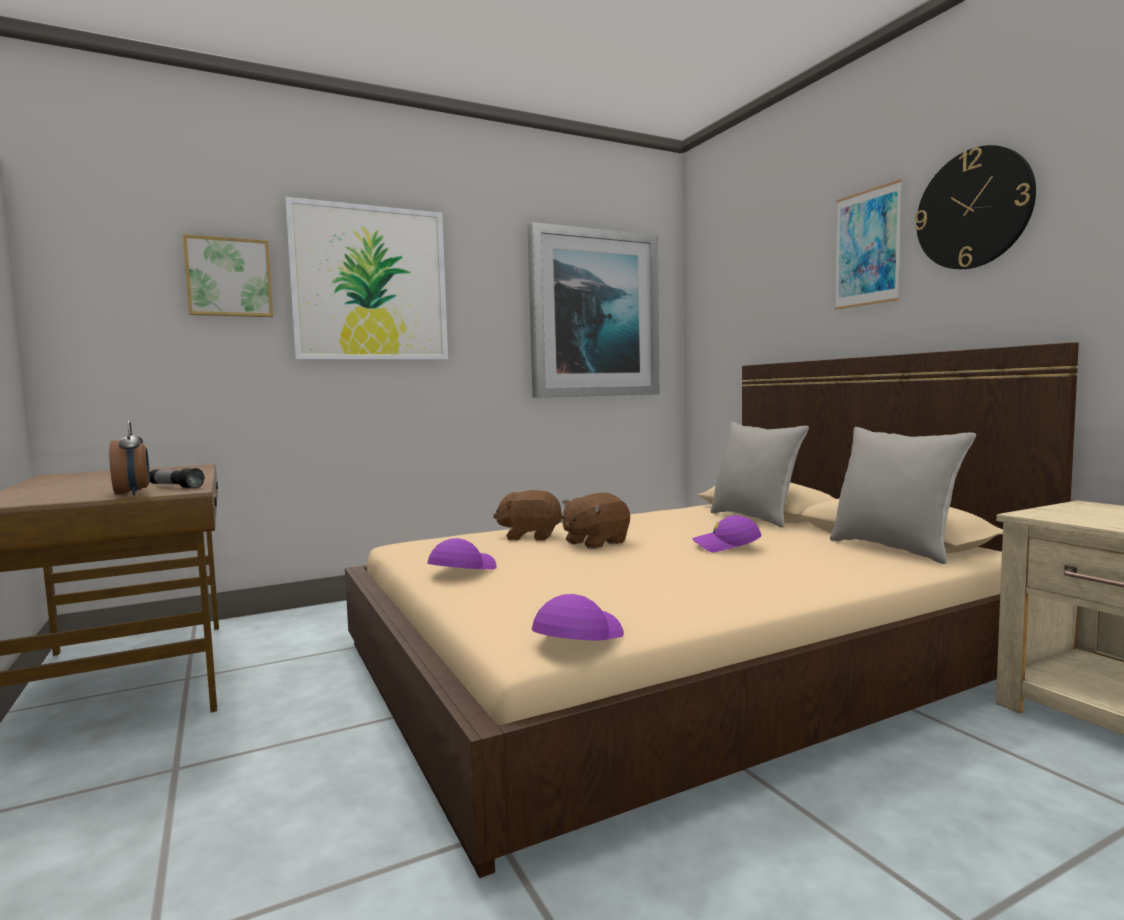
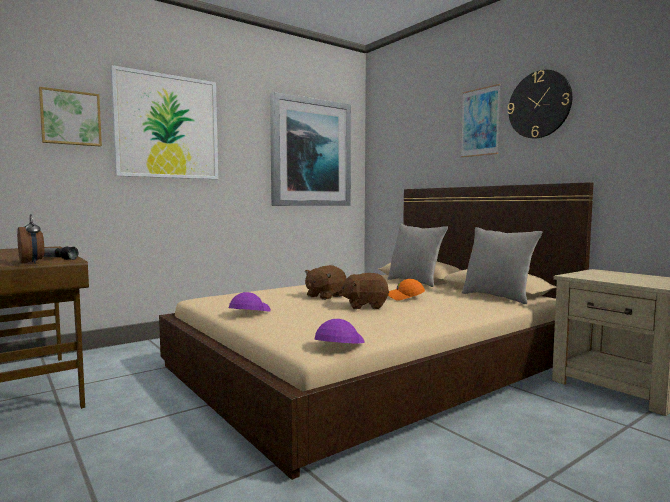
camera: 10 degrees left, 0 degrees up
brown plush toy [493,490,563,540] -> brown plush toy moved to [339,273,389,309]
purple cap [692,515,761,552] -> orange cap [388,279,425,301]

